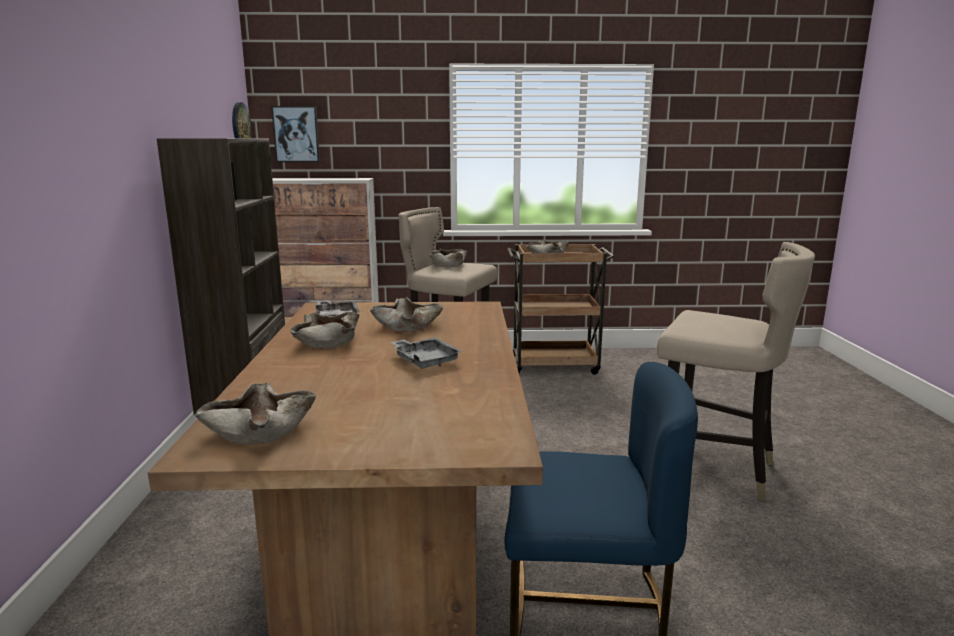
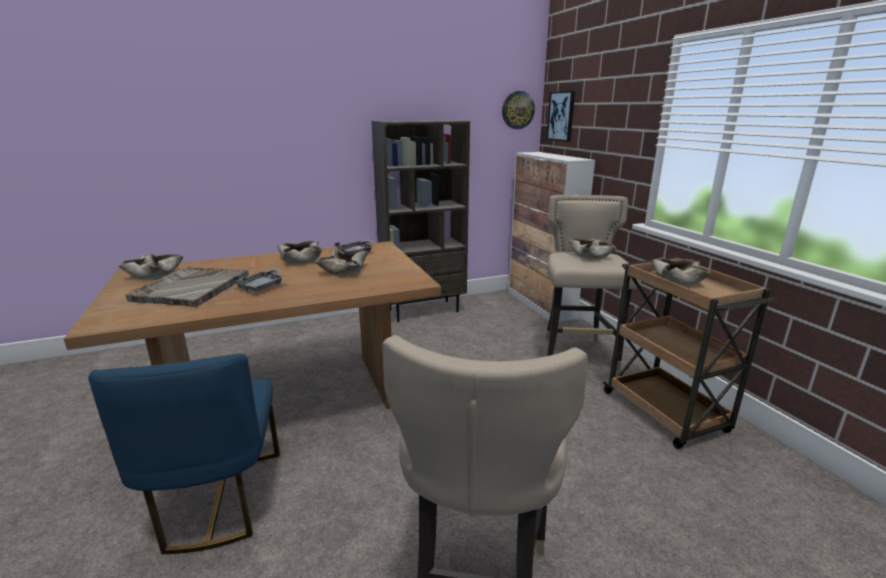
camera: 70 degrees right, 5 degrees up
none -> grey tray [125,267,249,307]

